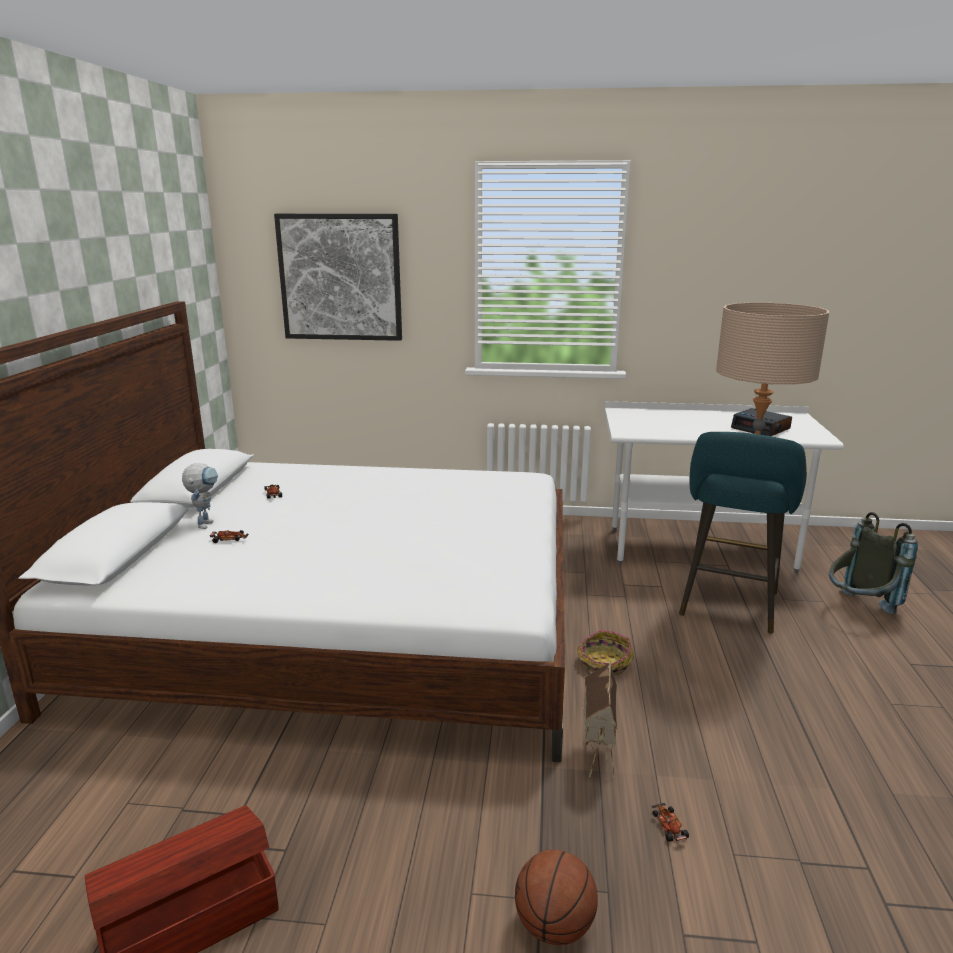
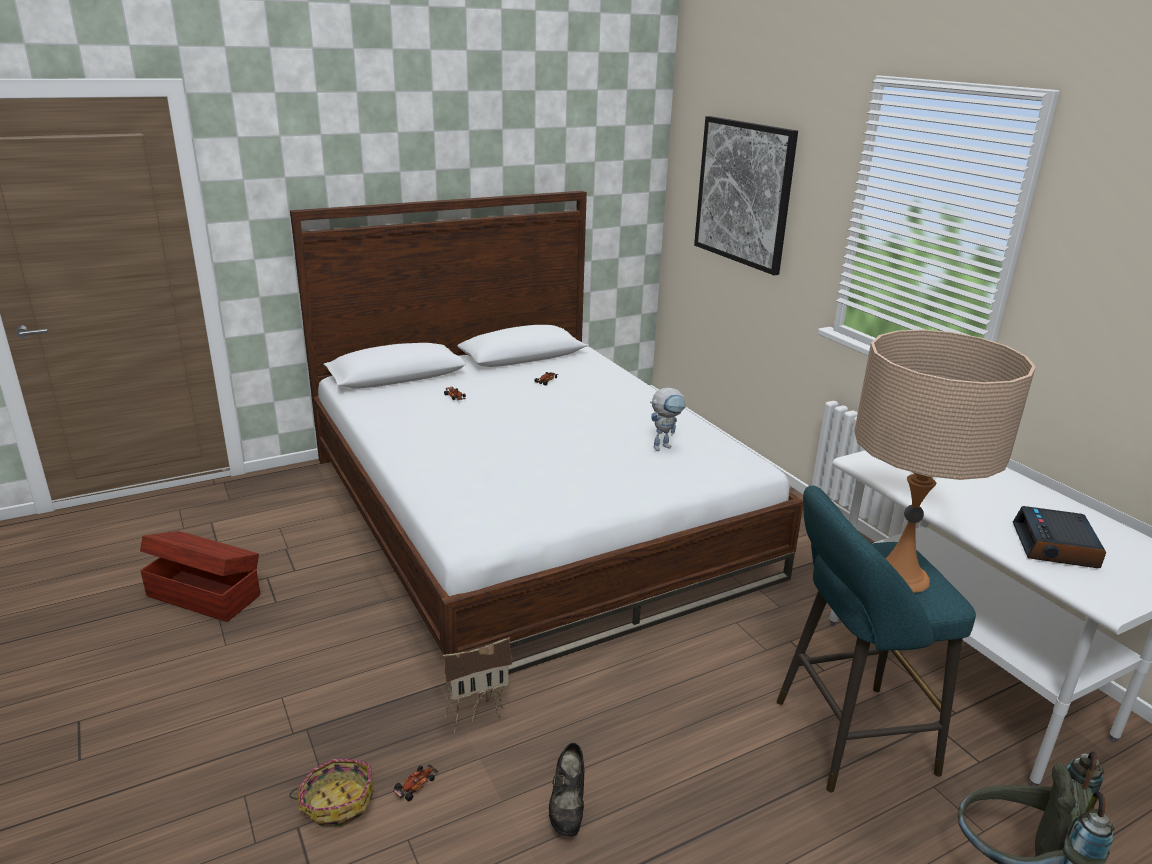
camera: 55 degrees right, 5 degrees up
toy robot [182,463,218,529] -> toy robot moved to [650,387,686,451]
basketball [515,850,598,945] -> none
basket [577,630,634,675] -> basket moved to [289,759,374,827]
none -> black shoe [549,743,585,837]

